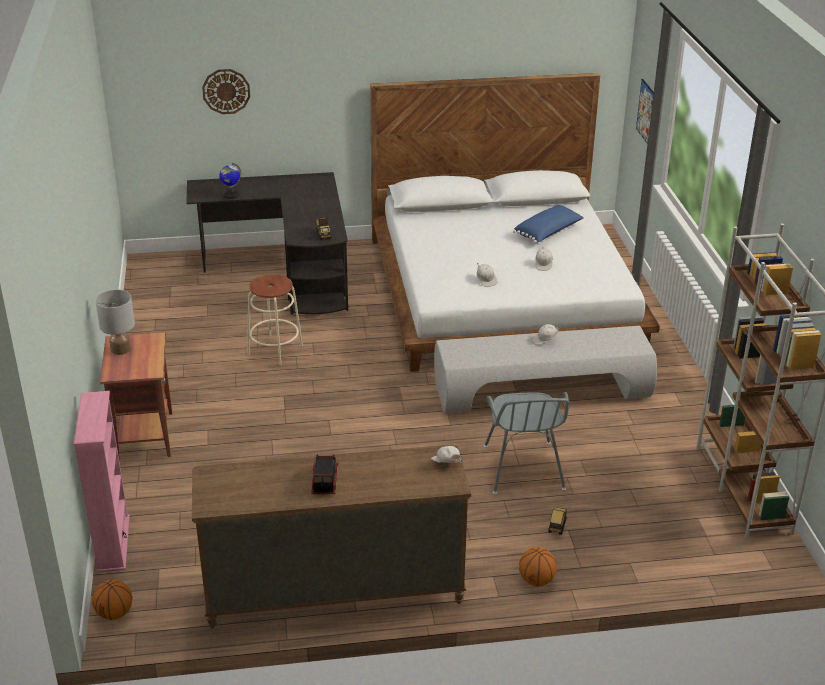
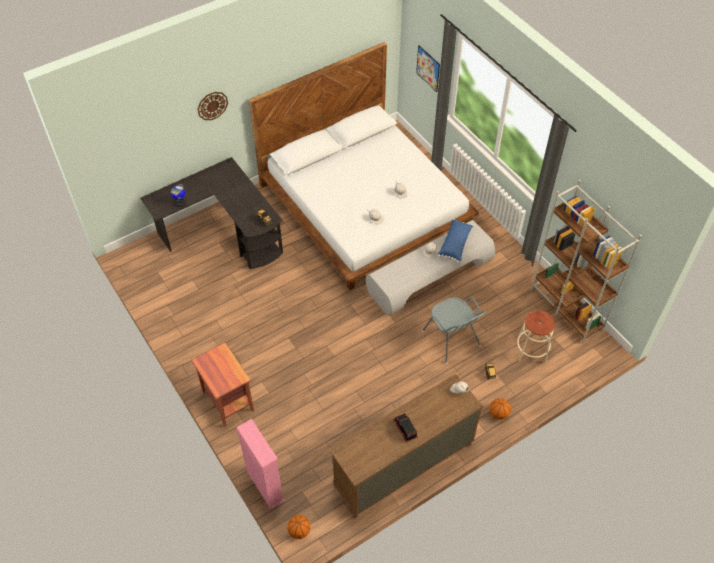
camera: 25 degrees left, 20 degrees up
grey table lamp [95,290,135,355] -> none
wall clock [202,69,250,114] -> wall clock moved to [198,92,228,120]
beige stool [247,274,303,366] -> beige stool moved to [517,311,555,364]
blue pillow [513,205,584,243] -> blue pillow moved to [438,219,473,262]

